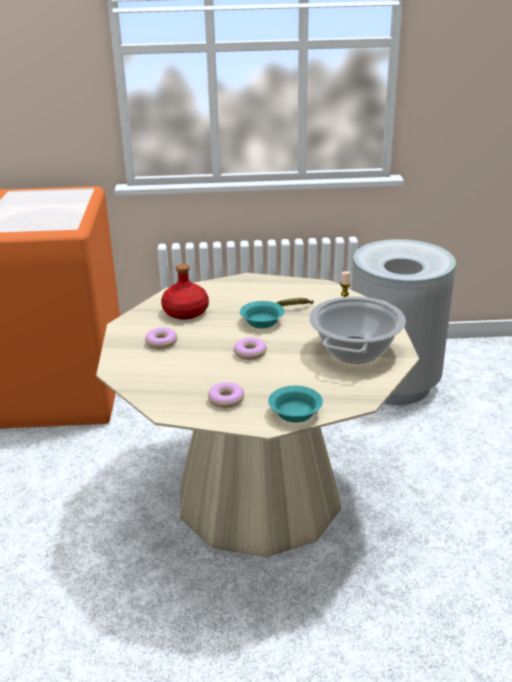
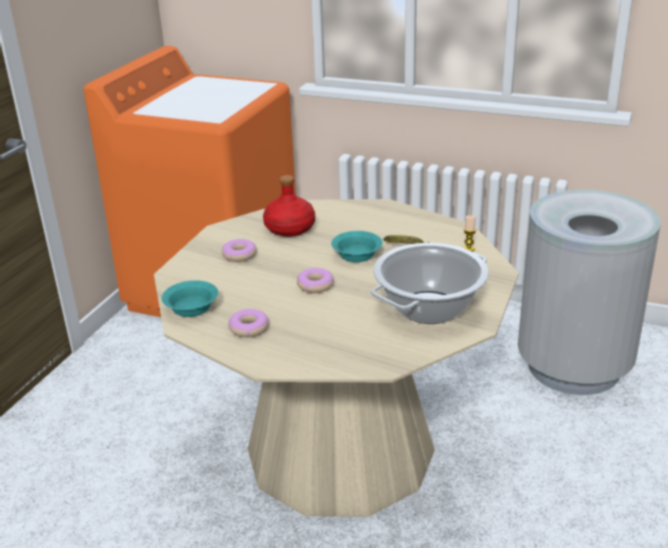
camera: 25 degrees right, 0 degrees up
turquoise bowl [268,386,323,423] -> turquoise bowl moved to [161,280,218,317]

